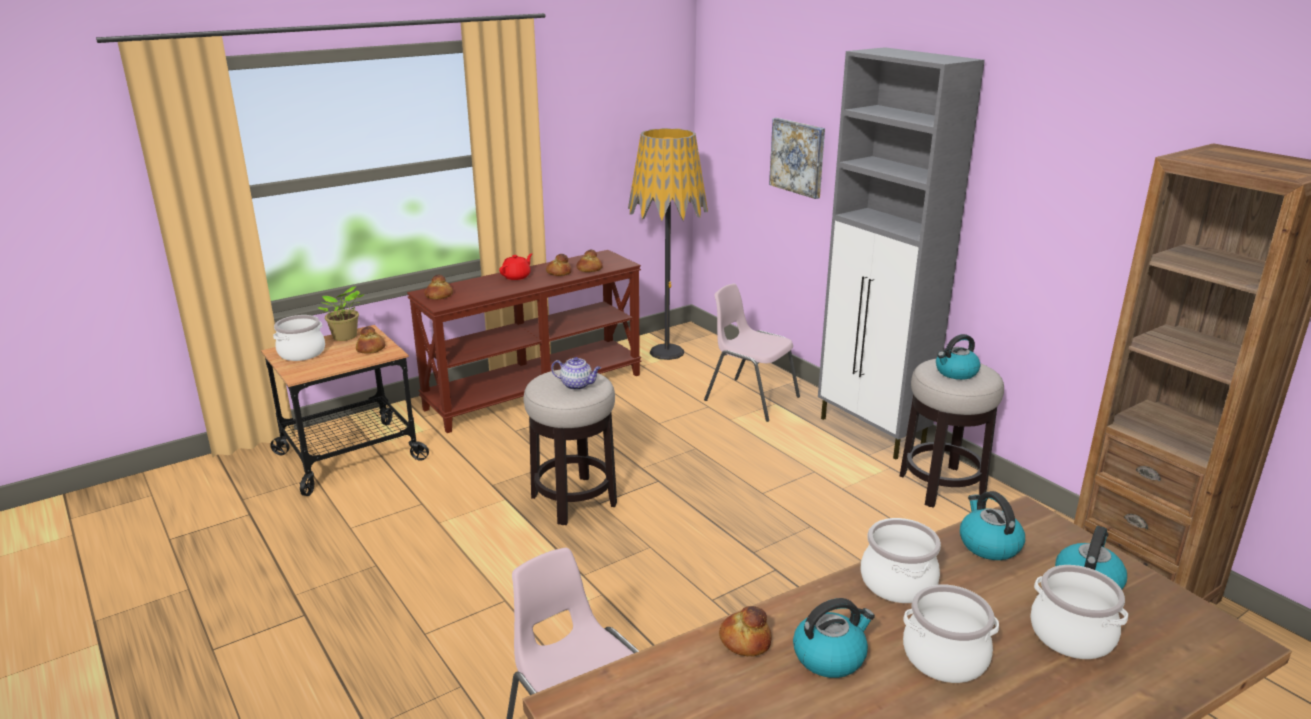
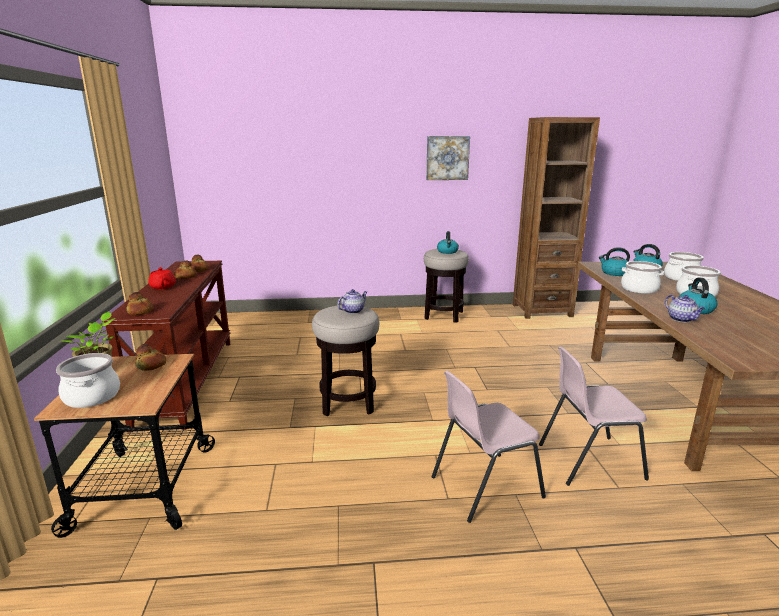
camera: 60 degrees left, 5 degrees down
floor lamp [628,128,708,360] -> none
pink chair [704,284,800,422] -> pink chair moved to [432,371,546,523]
bread [719,606,772,656] -> teapot [665,295,705,322]
picture [769,118,825,199] -> picture moved to [426,136,470,180]
grey cabinet [818,47,985,460] -> none

